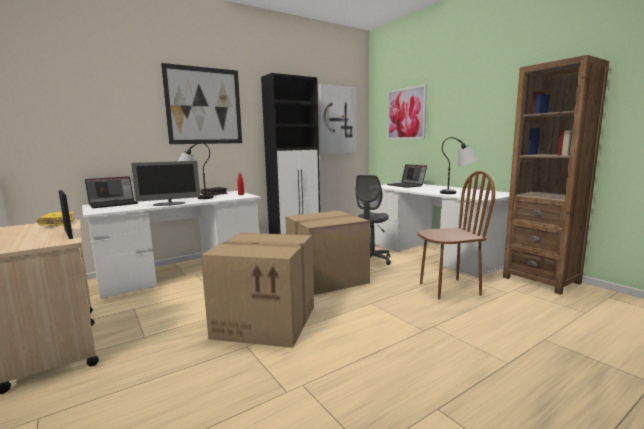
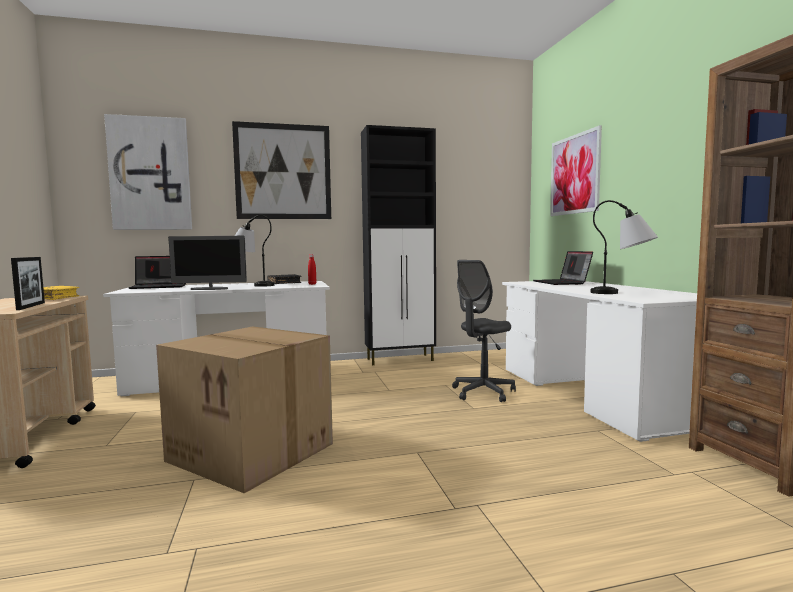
camera: 20 degrees right, 5 degrees down
cardboard box [285,211,370,295] -> none
picture [319,84,356,154] -> picture moved to [104,114,192,230]
brown chair [417,171,495,299] -> none

